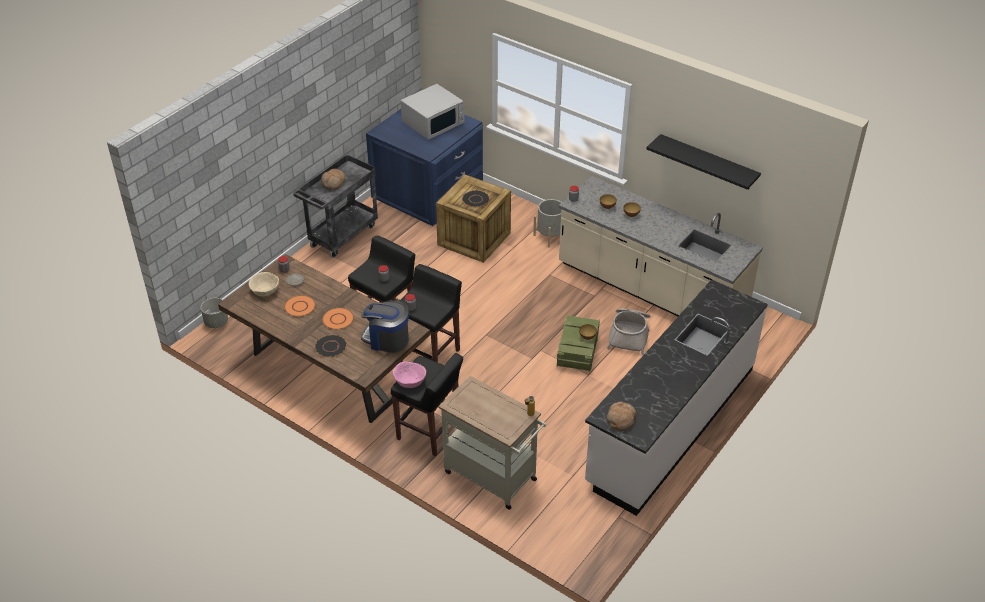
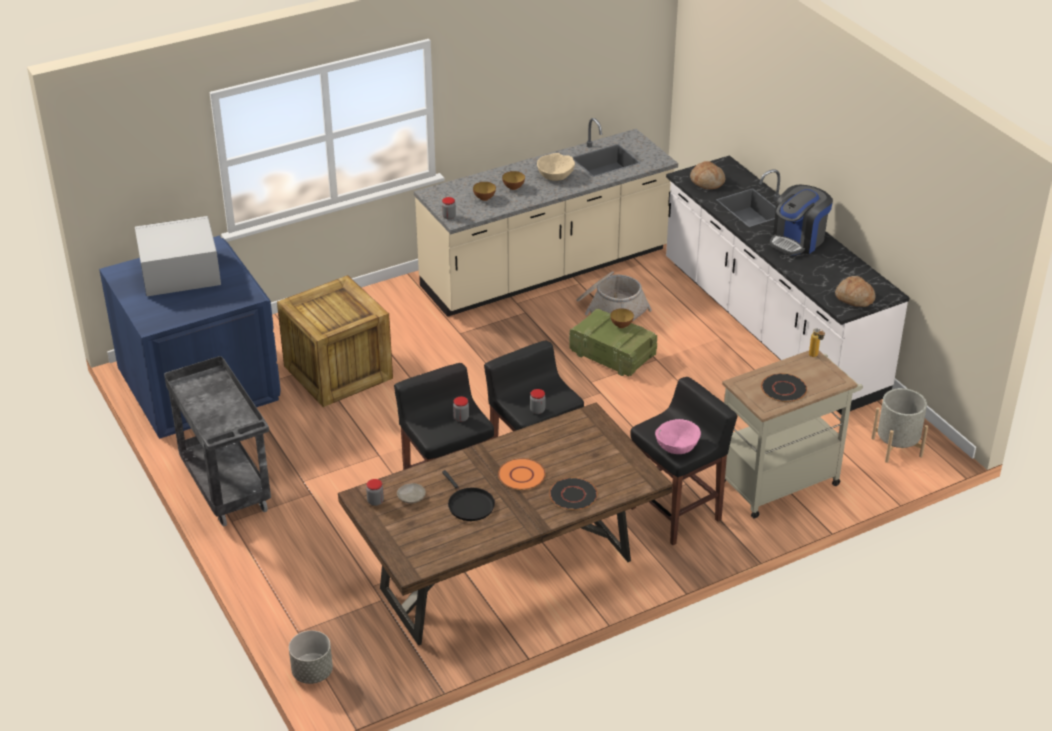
camera: 65 degrees left, 5 degrees down
beige bowl [249,272,279,296] -> beige bowl moved to [537,153,575,181]
orange plate [284,295,316,317] -> black frying pan [442,470,495,521]
bread [321,169,346,190] -> bread moved to [690,161,726,189]
coffee machine [361,300,409,353] -> coffee machine moved to [769,184,833,255]
white microwave [401,84,465,140] -> white microwave turned 90 degrees counterclockwise [135,216,221,296]
black plate [462,190,489,207] -> black plate moved to [761,373,807,402]
grey planter [533,199,562,248] -> grey planter moved to [871,388,928,463]
black shelf [647,134,761,190] -> none

